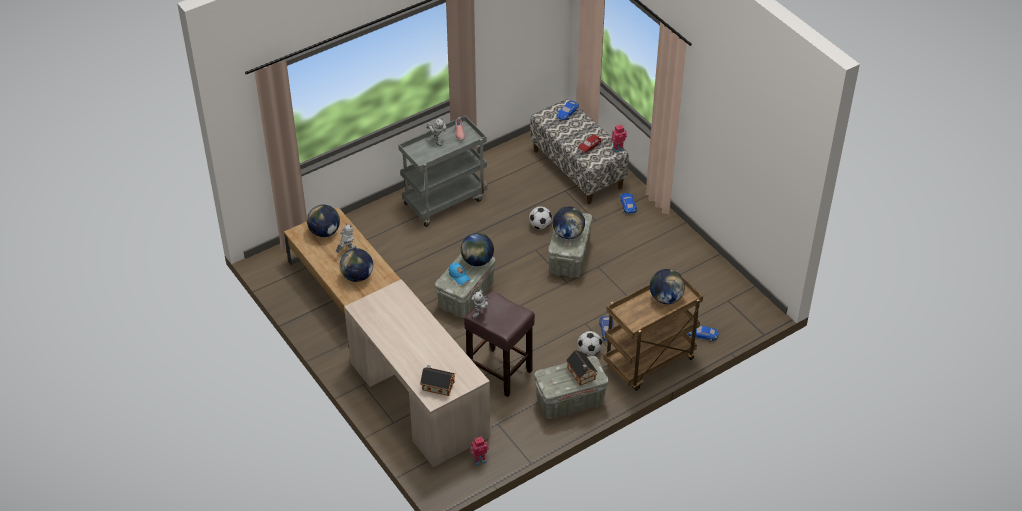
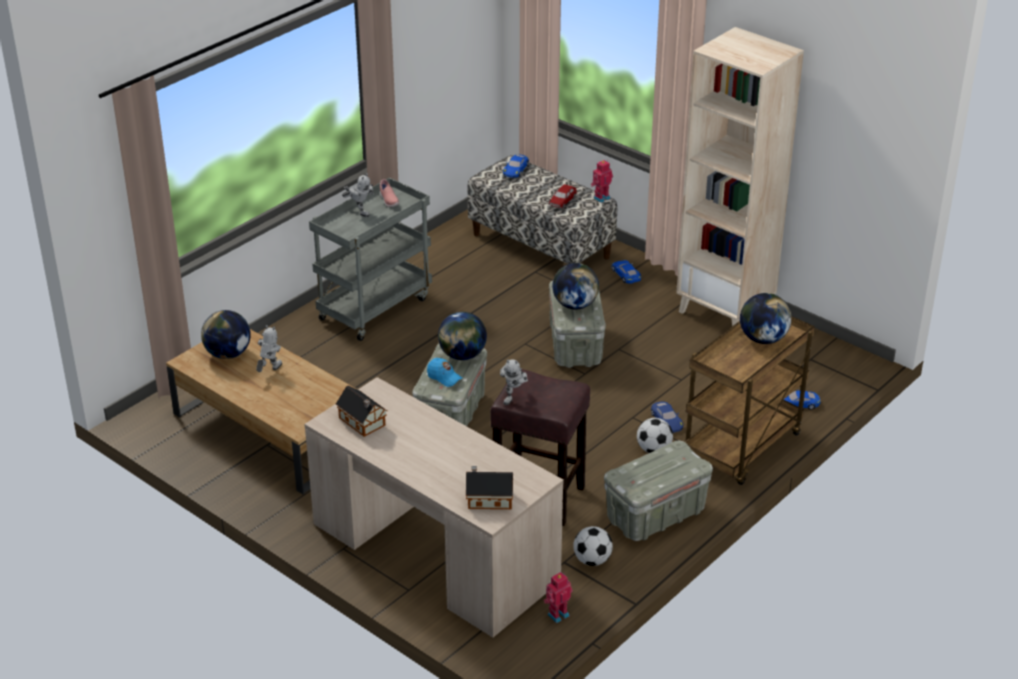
camera: 15 degrees left, 10 degrees down
globe [340,248,373,282] -> none
football [529,206,552,229] -> football moved to [573,526,613,566]
toy house [566,350,597,386] -> toy house moved to [336,385,387,437]
none -> beige bookcase [676,27,804,326]

